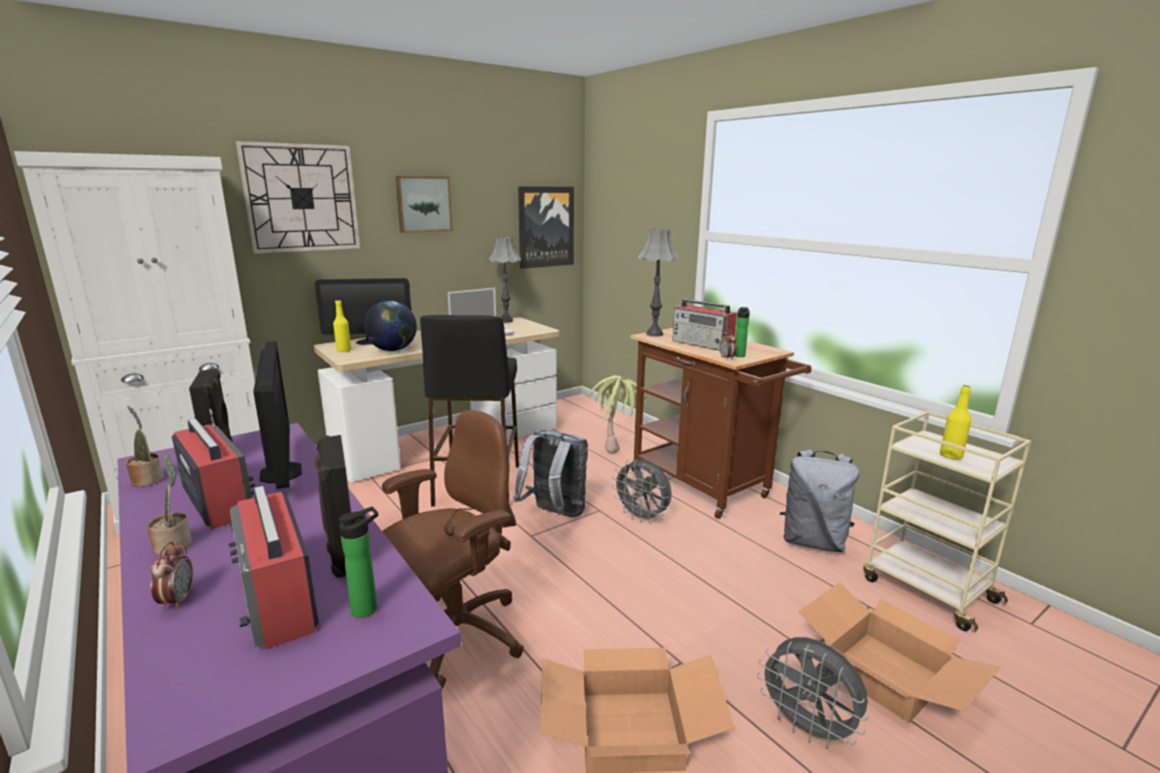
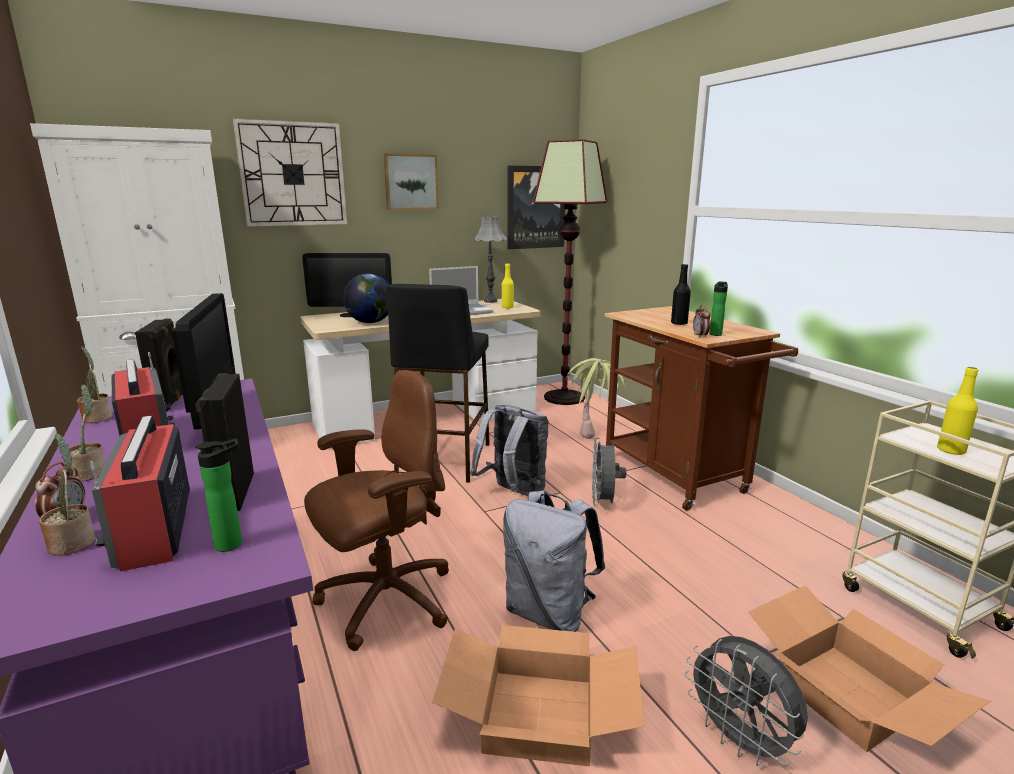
camera: 10 degrees right, 0 degrees up
yellow bottle [333,300,351,352] -> yellow bottle moved to [502,263,514,308]
grey fan [612,459,672,523] -> grey fan turned 45 degrees clockwise [592,437,626,507]
grey table lamp [638,229,679,337] -> none
radio [672,299,737,351] -> black bottle [671,264,691,325]
grey backpack [780,450,859,552] -> grey backpack moved to [503,490,605,632]
none -> potted plant [39,434,95,556]
none -> floor lamp [533,139,608,405]

